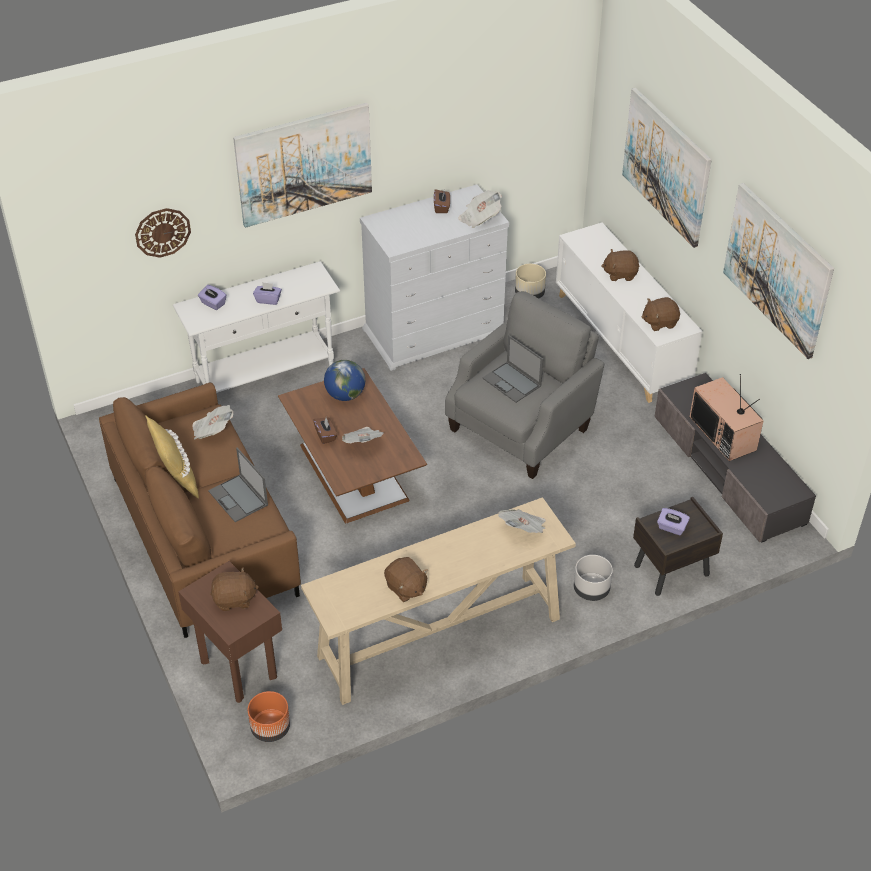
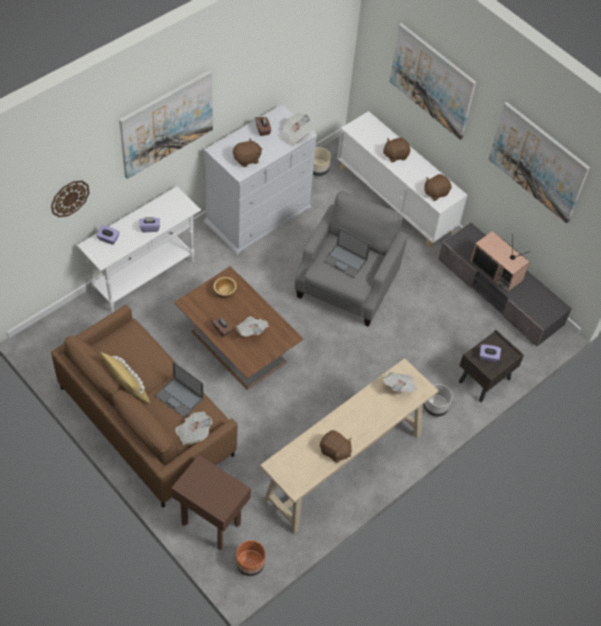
camera: 20 degrees left, 10 degrees up
newspaper [192,405,233,440] -> newspaper moved to [175,411,212,445]
brown plush toy [210,567,259,611] -> brown plush toy moved to [233,138,262,167]
globe [324,360,365,401] -> bowl [213,277,237,298]

